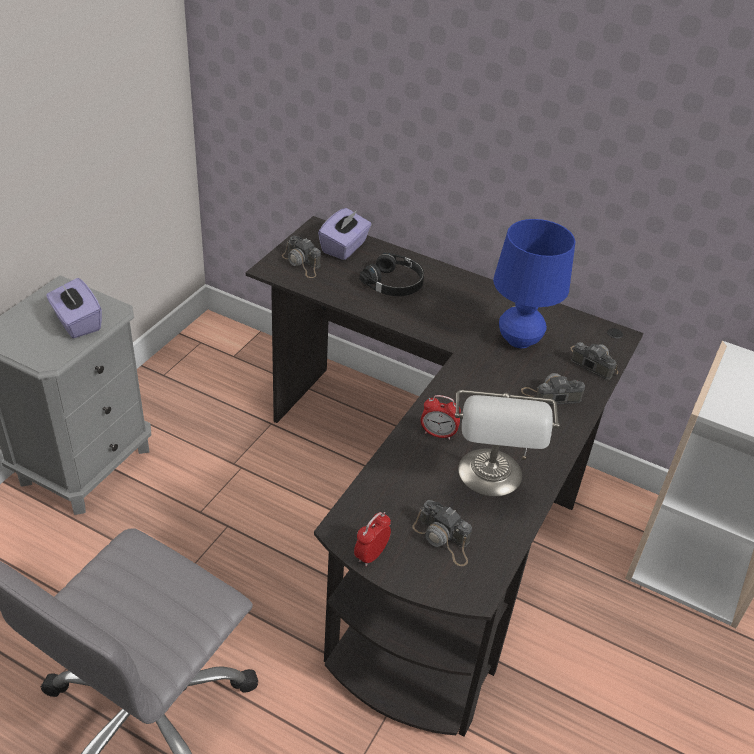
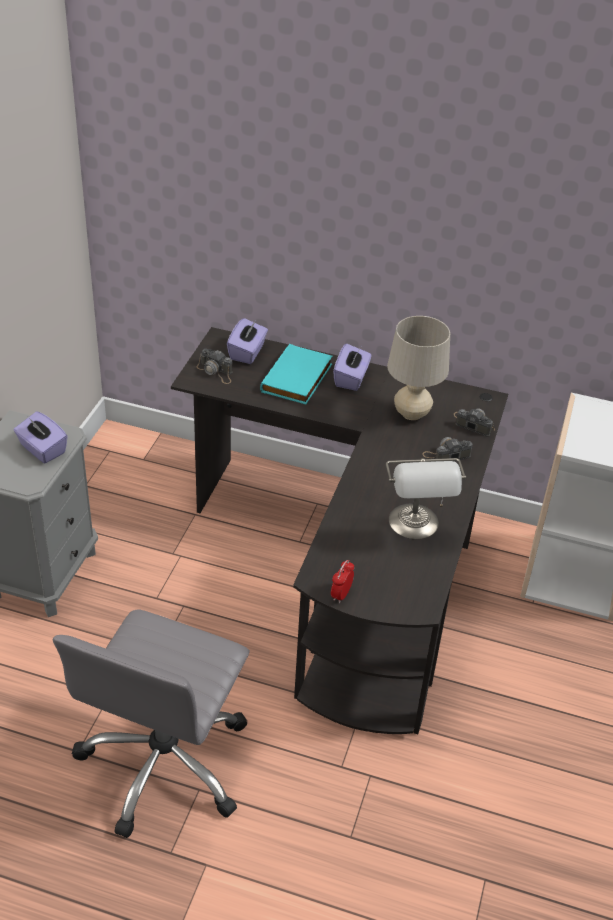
camera: 10 degrees left, 0 degrees up
black headphones [359,253,424,296] -> turquoise book [260,344,332,404]
camera [412,500,472,566] -> none
alarm clock [421,395,461,440] -> none
blue table lamp [493,219,575,348] -> beige table lamp [387,316,450,420]
none -> purple tissue box [333,344,372,391]

